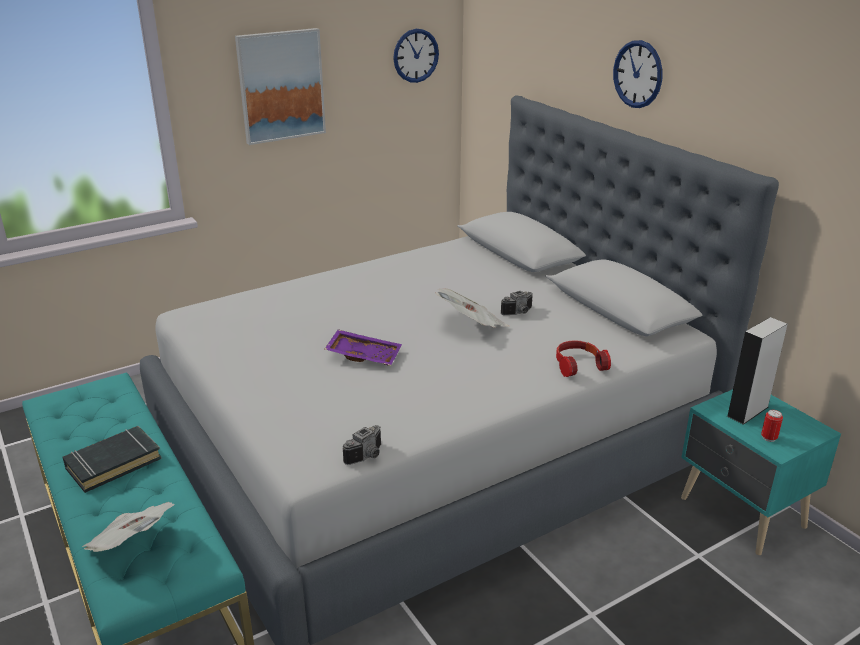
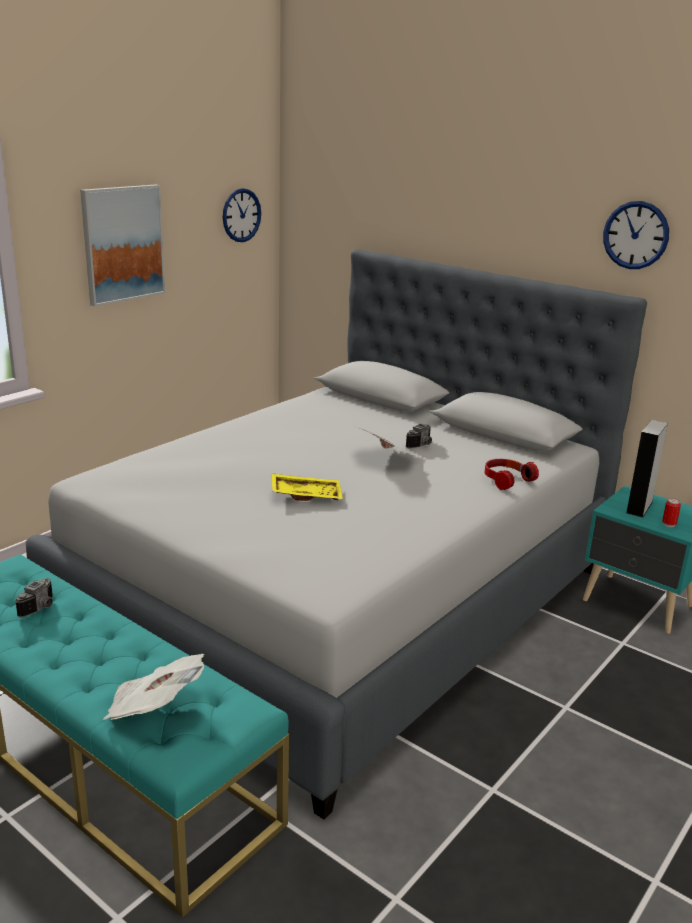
camera: 20 degrees left, 5 degrees down
black book [62,426,162,493] -> none
purple tray [325,329,402,366] -> yellow tray [272,473,343,501]
camera [343,425,381,465] -> camera moved to [15,578,53,617]
wall clock [613,40,663,108] -> wall clock moved to [603,201,669,269]

